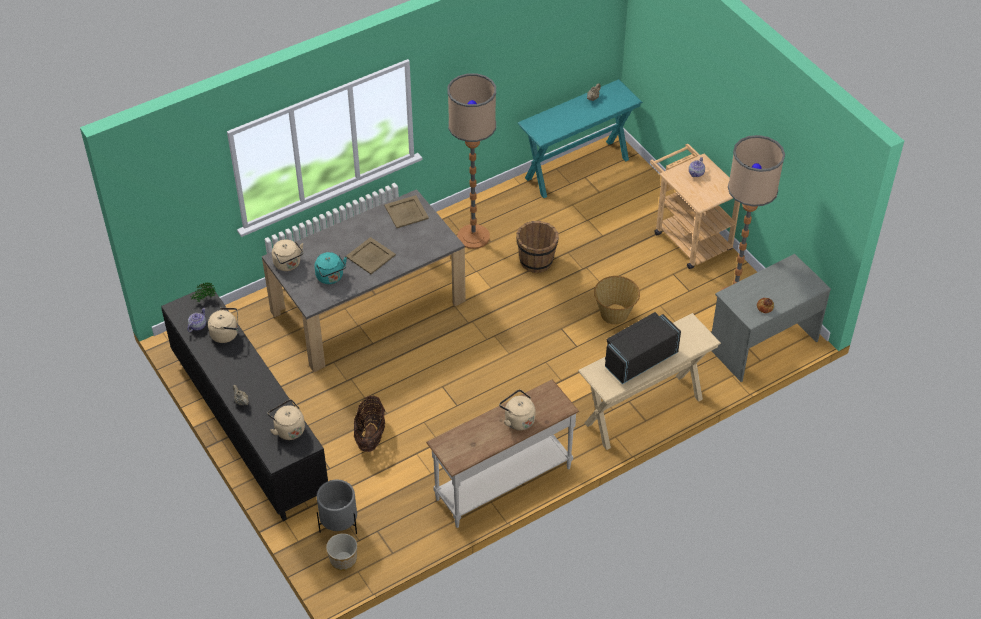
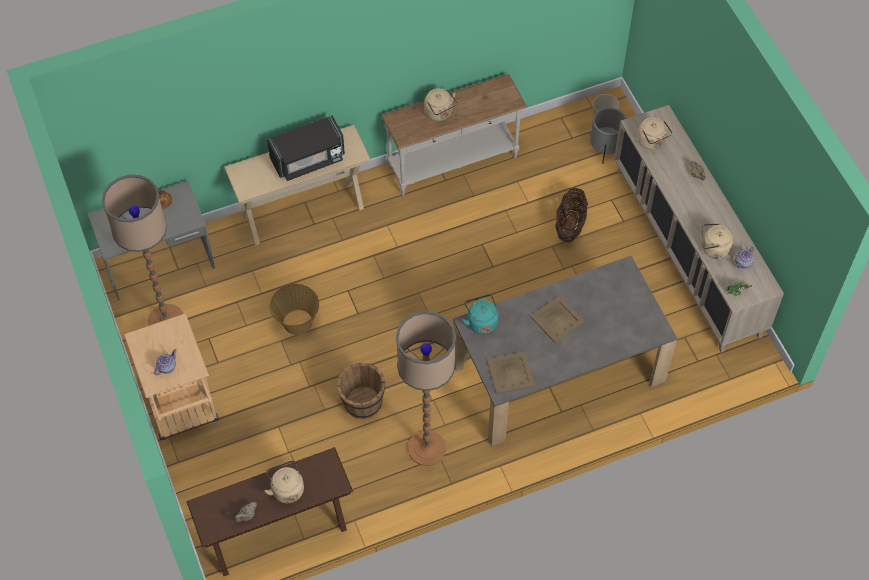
camera: 170 degrees left, 10 degrees up
black cabinet [161,287,328,521] -> beige cabinet [614,105,784,353]
beige kettle [272,239,304,271] -> beige kettle moved to [264,460,304,503]
turquoise kettle [314,252,347,284] -> turquoise kettle moved to [462,294,498,334]
turquoise console table [517,79,643,198] -> brown console table [186,447,353,576]

